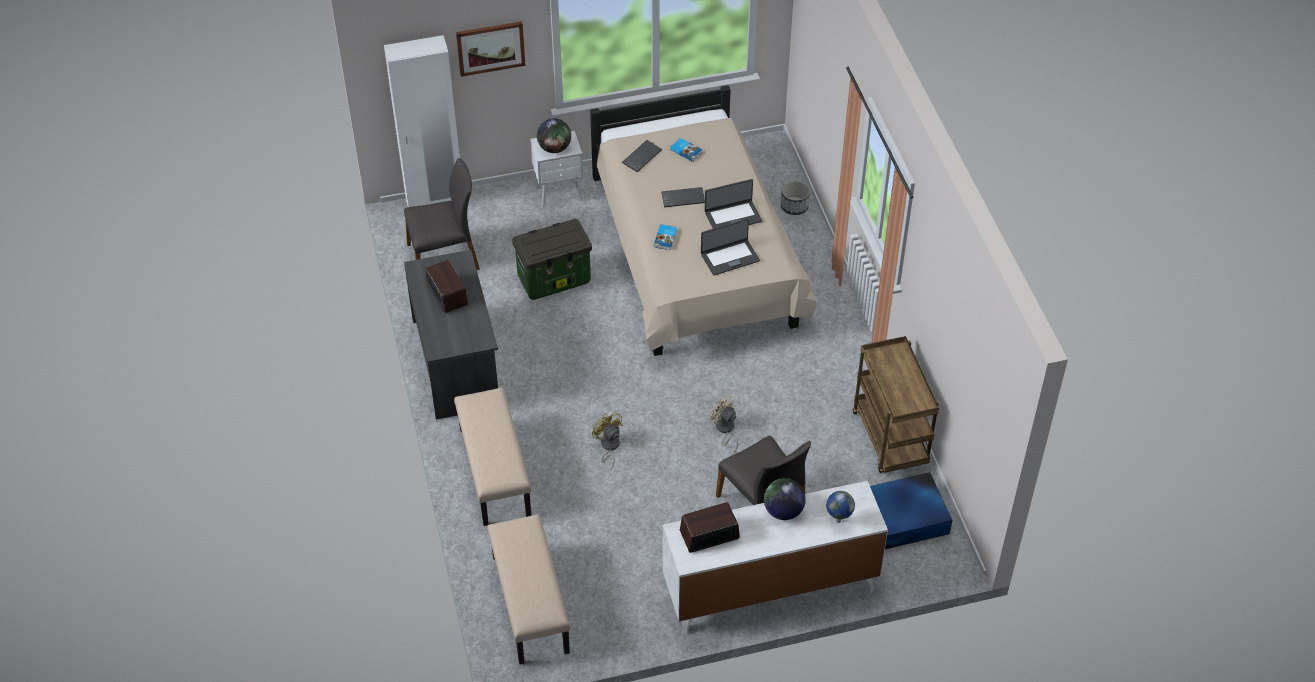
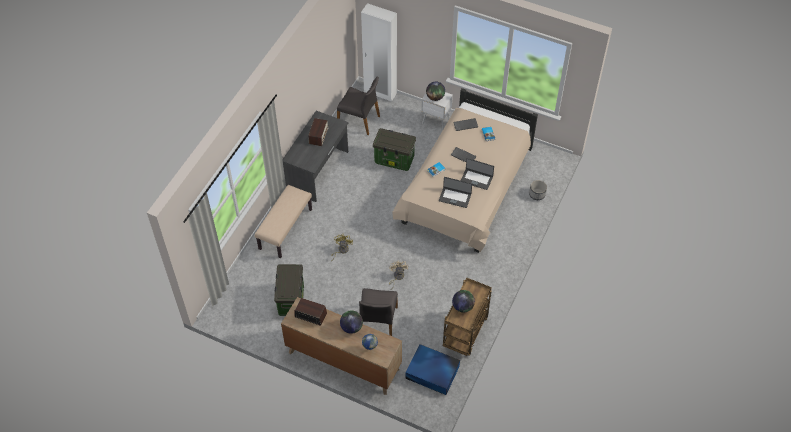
camera: 40 degrees right, 5 degrees up
picture [456,21,526,77] -> none
beige bench [487,514,570,665] -> none
white dresser [663,481,888,635] -> brown dresser [281,297,402,395]
none -> storage box [274,264,304,316]
none -> globe [452,290,475,313]

